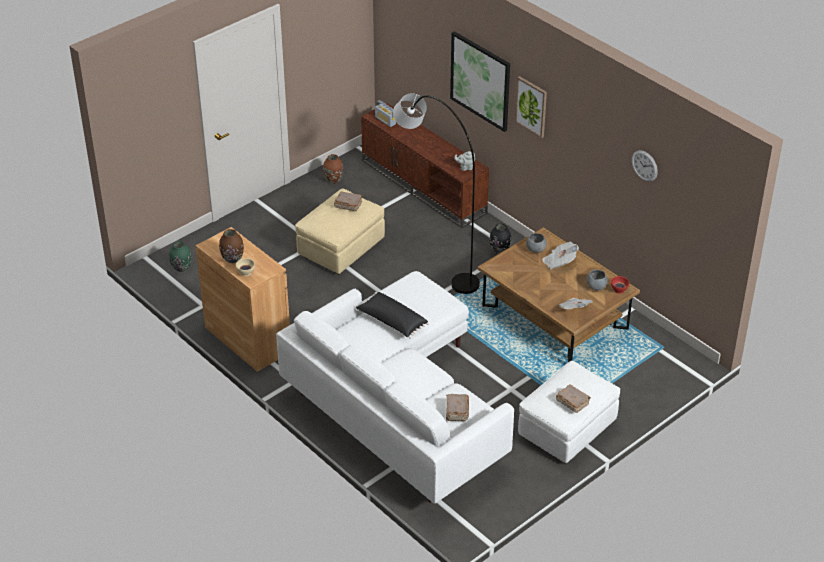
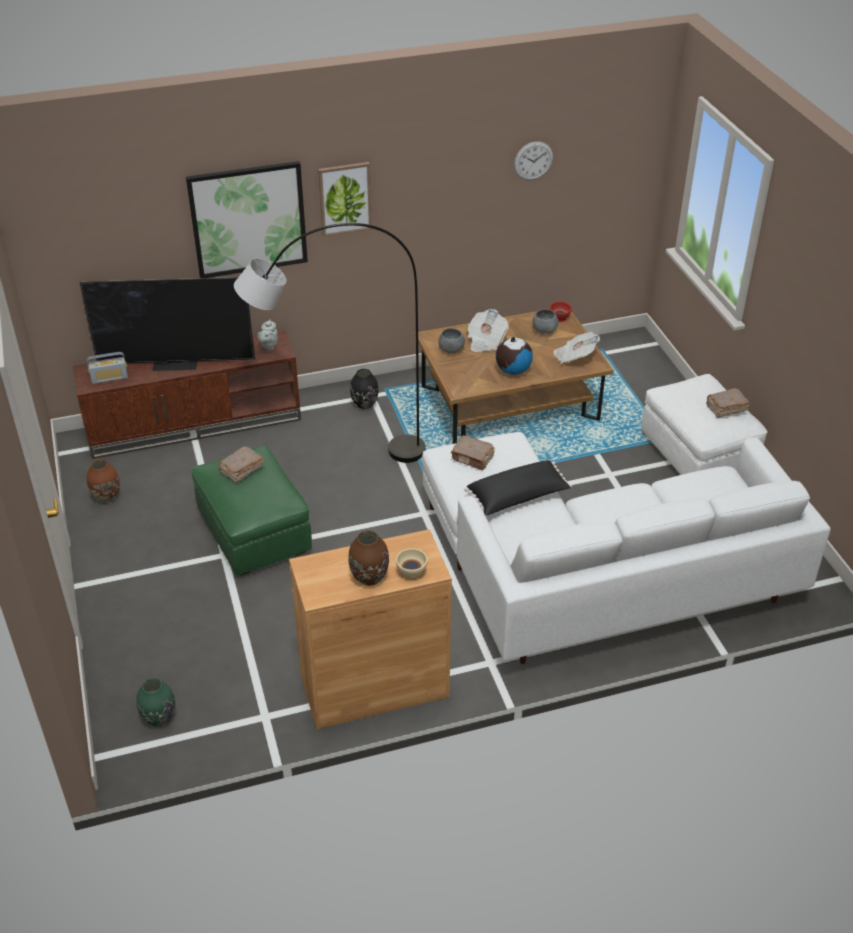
camera: 65 degrees left, 0 degrees up
beige ottoman [295,189,385,274] -> green ottoman [191,445,312,575]
brown book [446,394,469,421] -> brown book moved to [451,435,495,470]
none -> television [79,277,255,371]
none -> globe [496,337,533,375]

